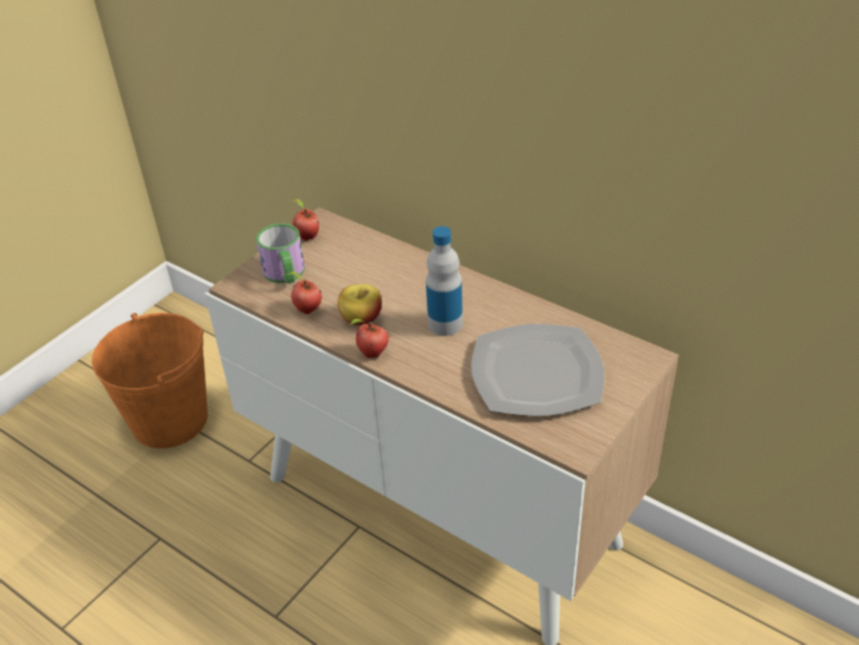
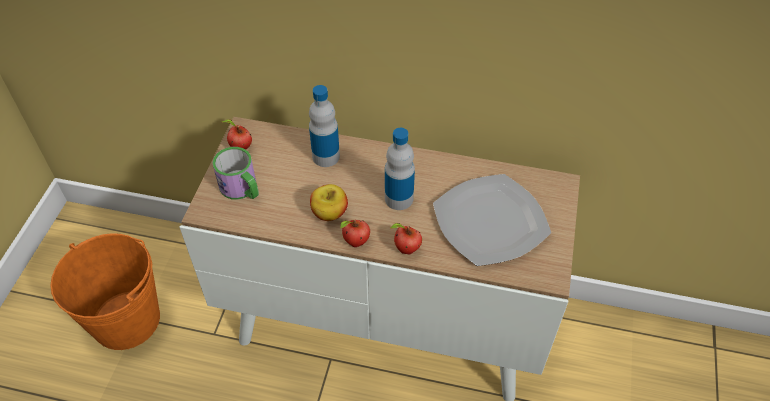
camera: 25 degrees left, 10 degrees up
apple [286,272,322,314] -> apple moved to [391,223,422,254]
none -> bottle [309,85,340,167]

